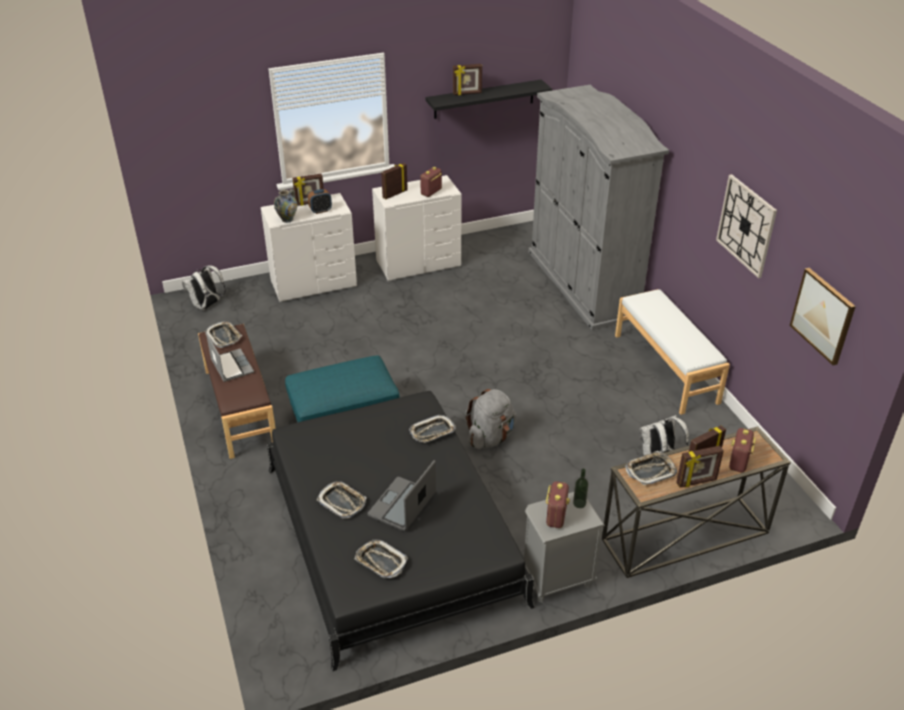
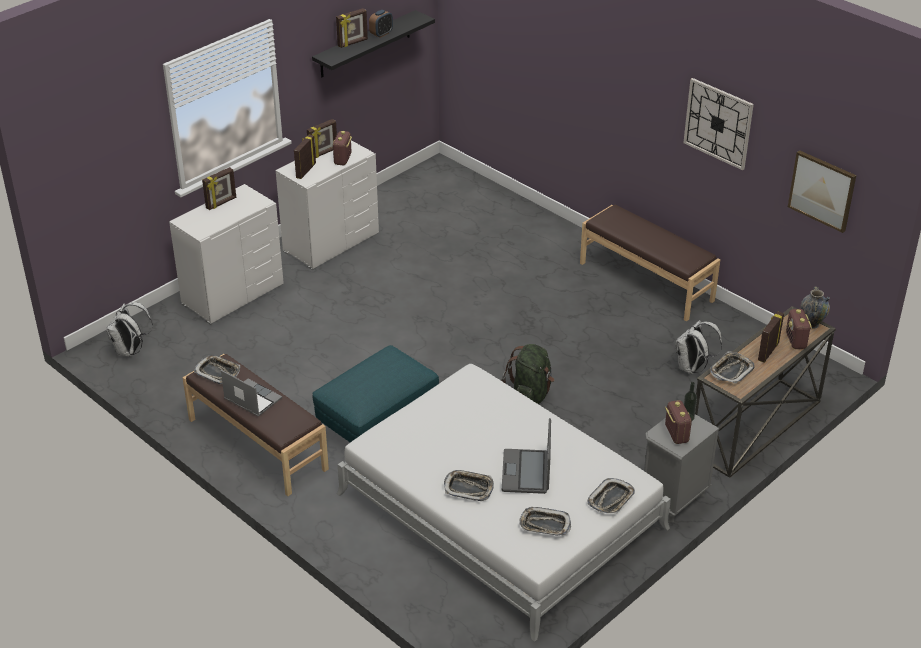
camera: 25 degrees left, 0 degrees up
black bed [267,391,535,671] -> white bed [337,364,671,642]
vase [274,189,297,223] -> vase moved to [801,286,830,329]
alarm clock [308,189,332,214] -> alarm clock moved to [369,10,393,38]
tray [409,415,456,443] -> tray moved to [588,478,635,513]
grey backpack [466,389,516,449] -> green backpack [501,344,555,404]
grey wardrobe [528,85,669,330] -> none
white bench [615,289,730,415] -> brown bench [580,205,720,321]
picture frame [676,446,724,488] -> picture frame moved to [307,119,337,158]

